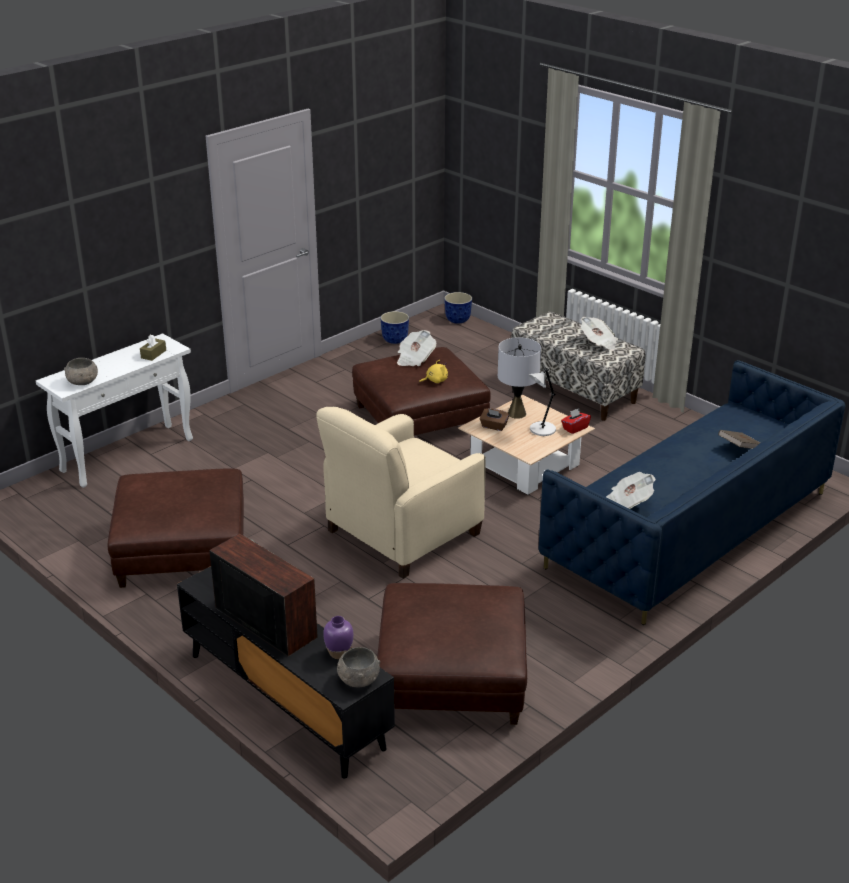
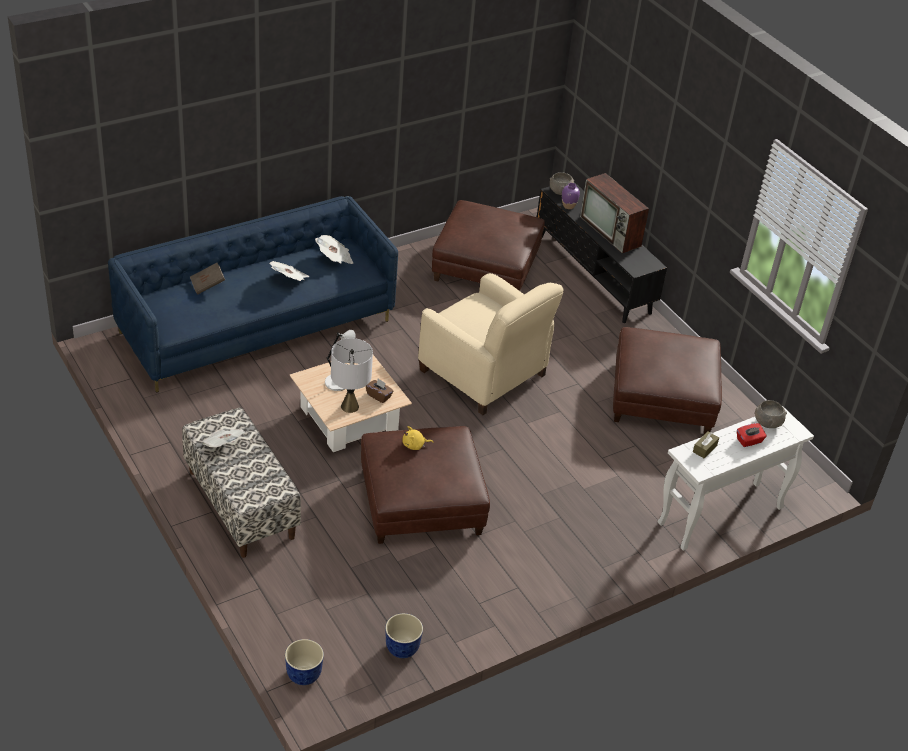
camera: 170 degrees left, 10 degrees up
beige armchair [316,407,486,579] -> beige armchair turned 75 degrees clockwise [418,273,564,415]
newspaper [397,330,436,366] -> newspaper moved to [269,261,309,281]
red tissue box [561,408,591,434] -> red tissue box moved to [737,423,767,447]

